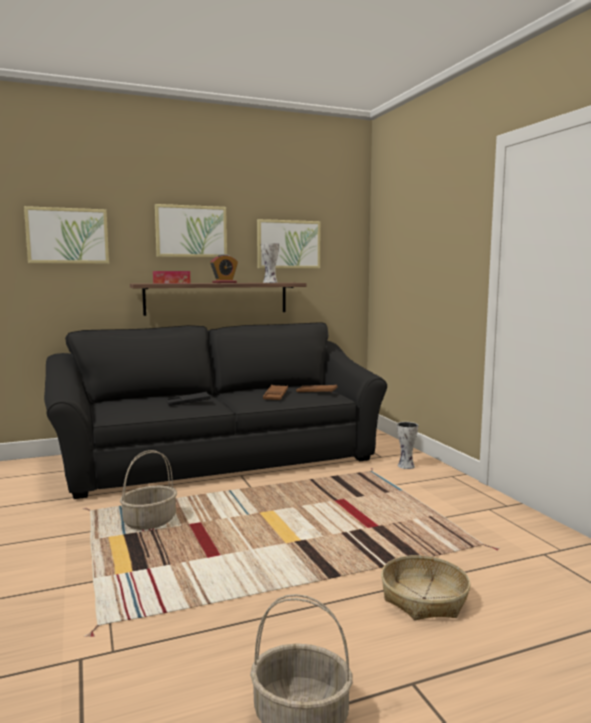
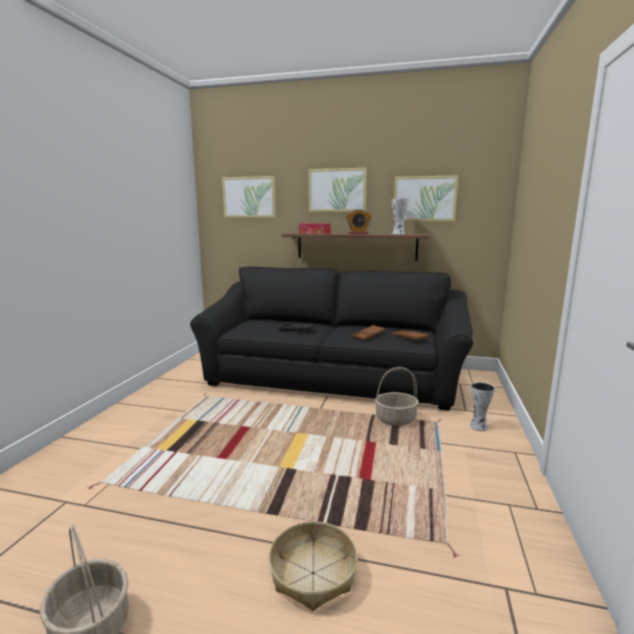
camera: 35 degrees right, 5 degrees up
basket [120,450,177,530] -> basket moved to [375,367,419,426]

